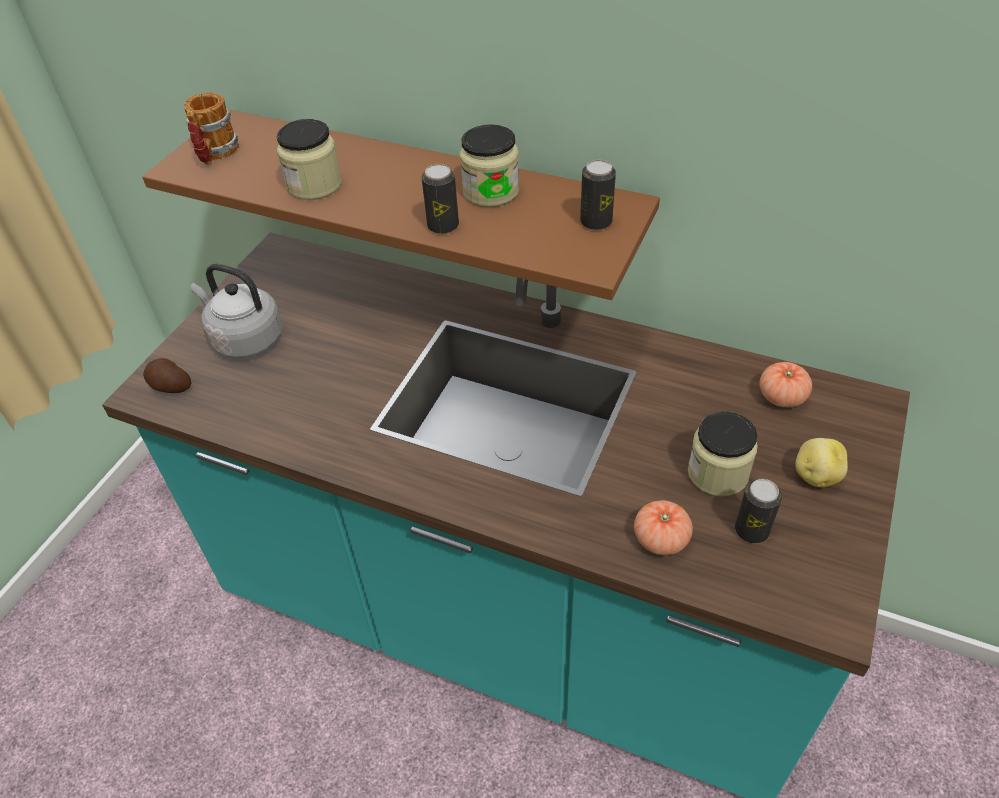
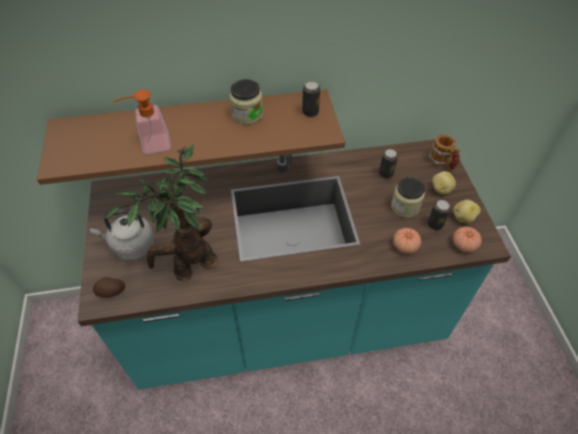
camera: 35 degrees left, 5 degrees up
mug [184,93,239,165] -> mug moved to [429,135,460,170]
jar [277,119,342,200] -> soap dispenser [113,90,171,154]
can [422,164,459,234] -> can moved to [379,149,398,178]
tomato [759,362,812,407] -> tomato moved to [453,227,482,252]
none -> potted plant [104,145,218,282]
none -> potato [453,200,480,223]

